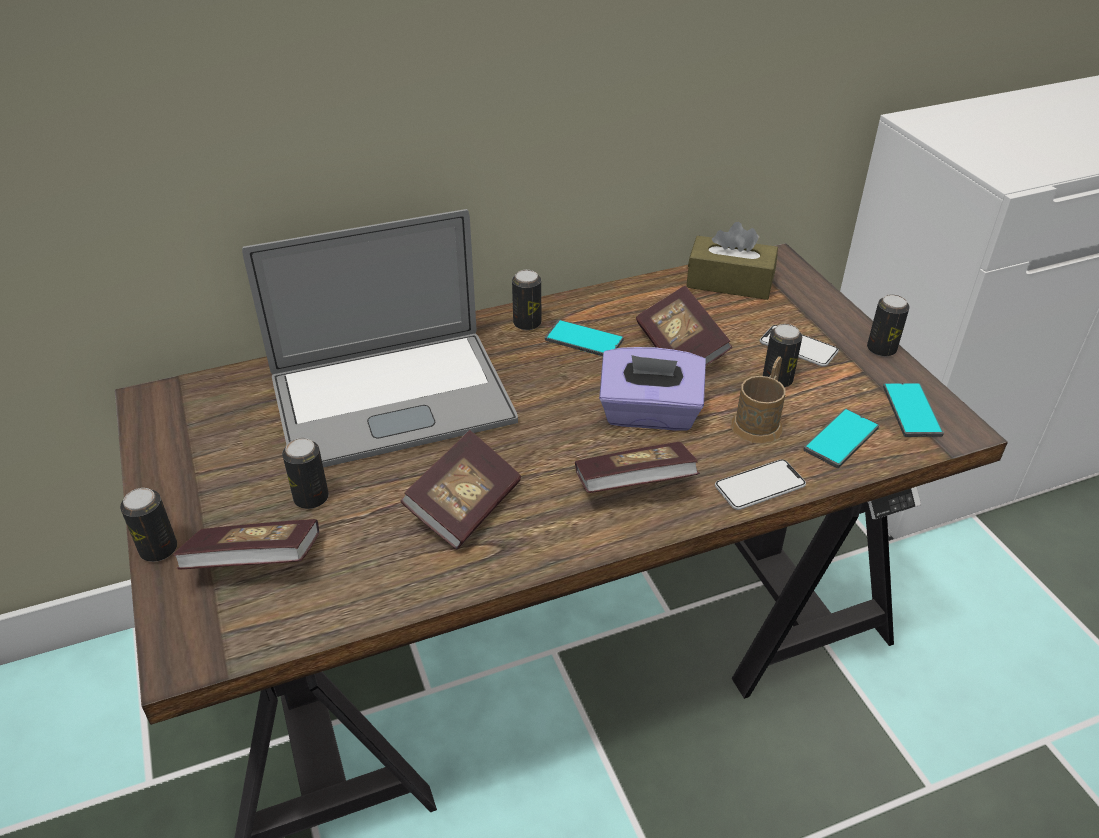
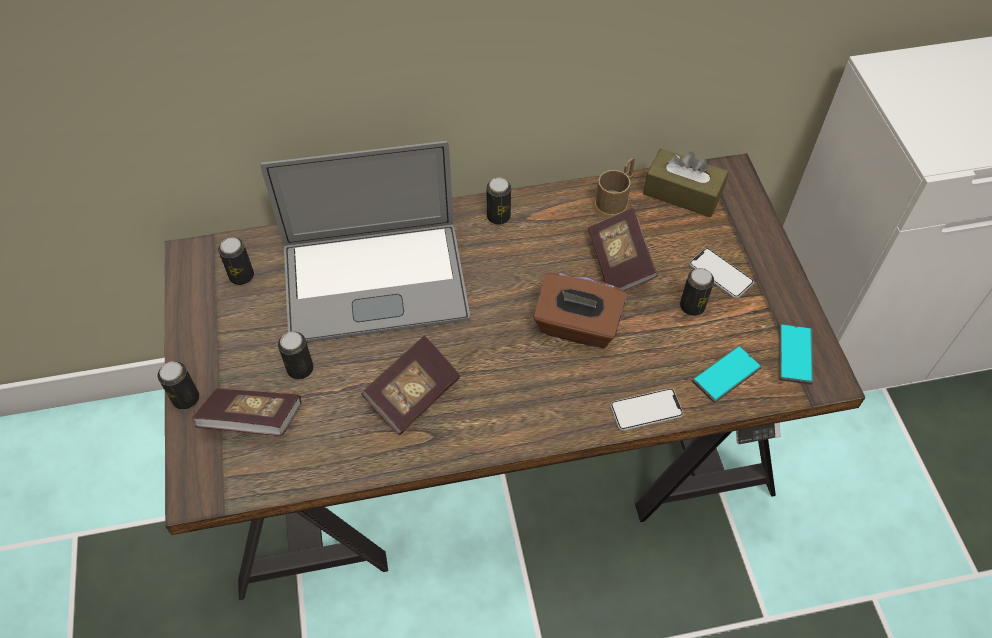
camera: 10 degrees right, 15 degrees up
phone [545,320,624,356] -> none
book [575,442,700,493] -> none
purple tissue box [599,347,706,431] -> brown tissue box [533,273,627,348]
brown mug [731,356,786,444] -> brown mug moved to [592,157,635,219]
can [867,294,910,357] -> can moved to [218,237,254,285]

